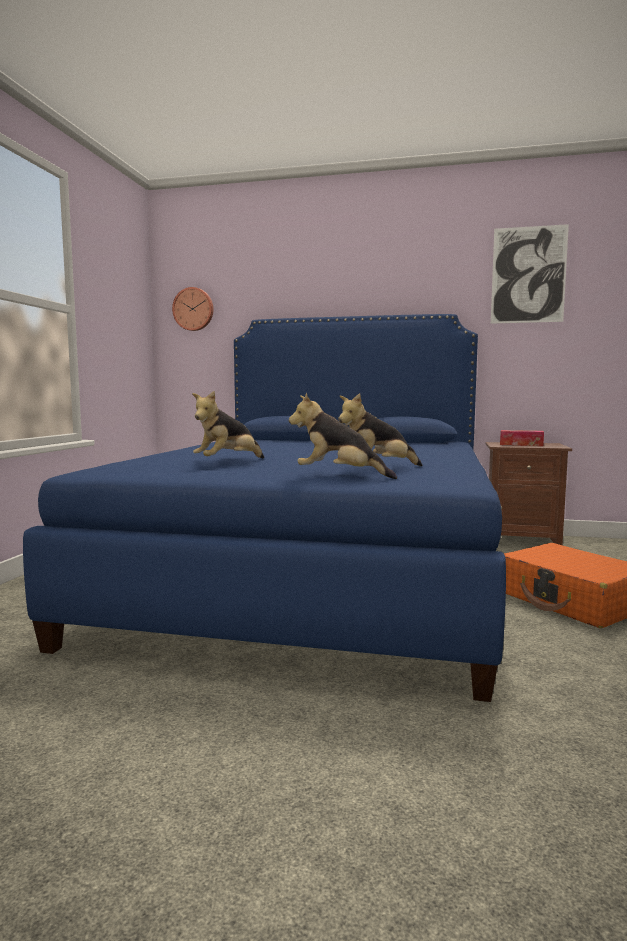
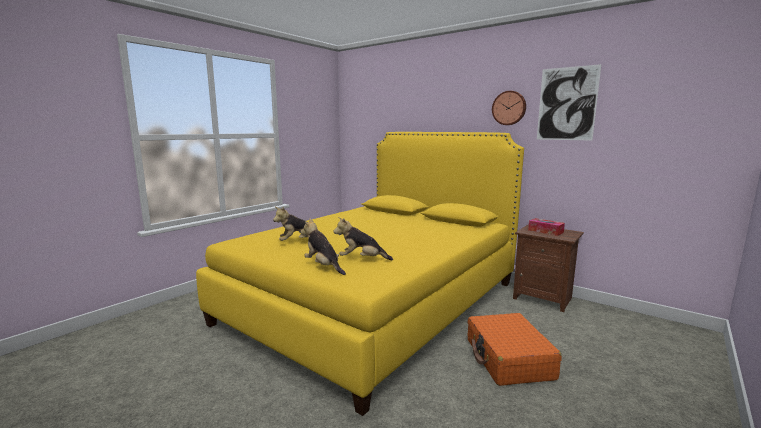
camera: 25 degrees right, 5 degrees up
blue bed [23,314,506,702] -> yellow bed [196,132,524,416]
wall clock [172,287,214,331] -> wall clock moved to [492,91,526,125]

